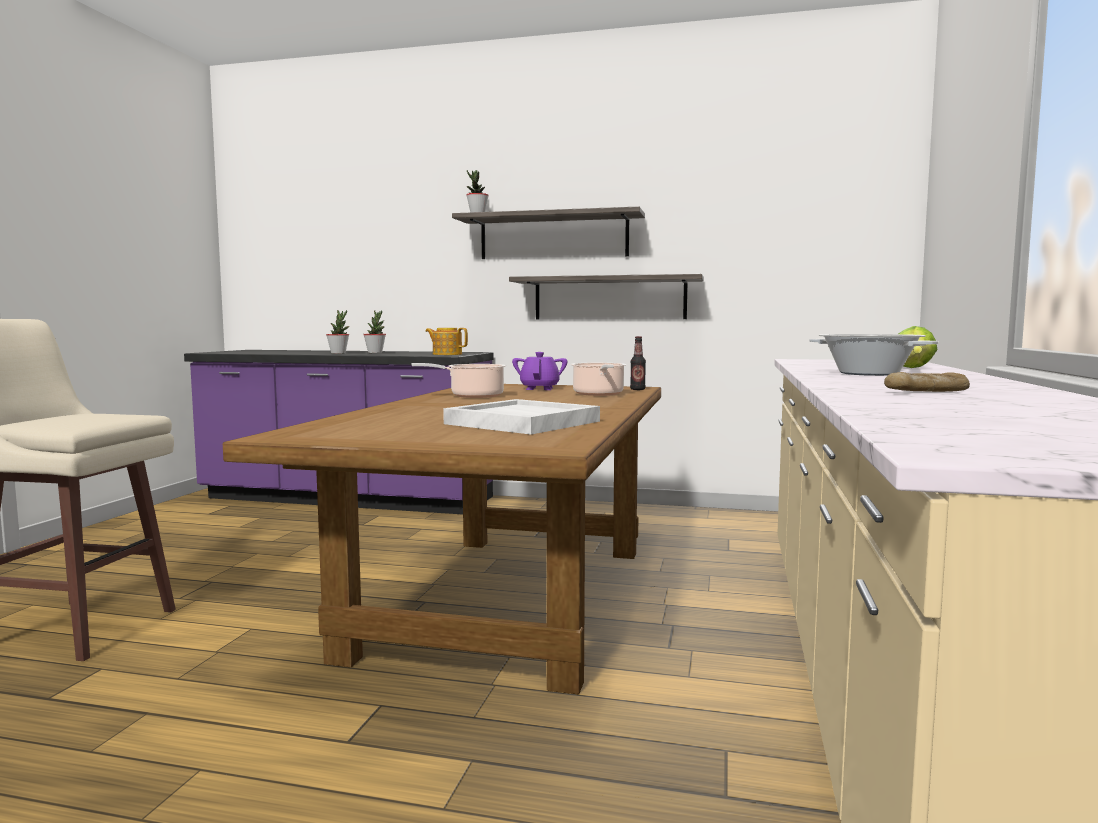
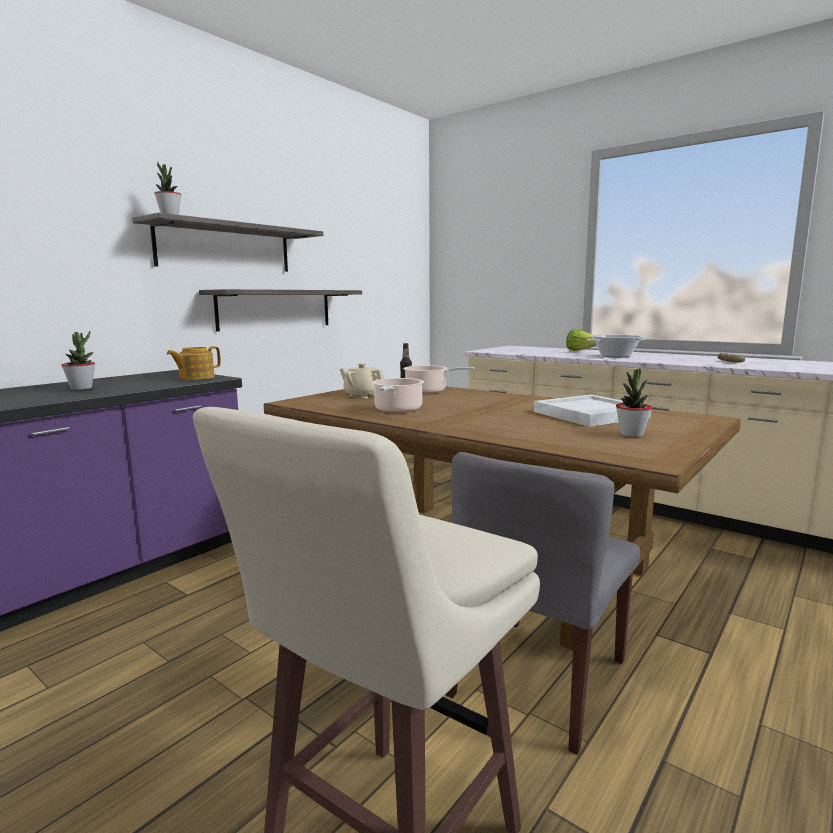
camera: 65 degrees left, 5 degrees up
potted plant [326,310,349,354] -> potted plant moved to [616,368,652,437]
purple teapot [512,352,567,390] -> beige teapot [340,363,384,399]
none -> grey chair [445,452,640,755]

